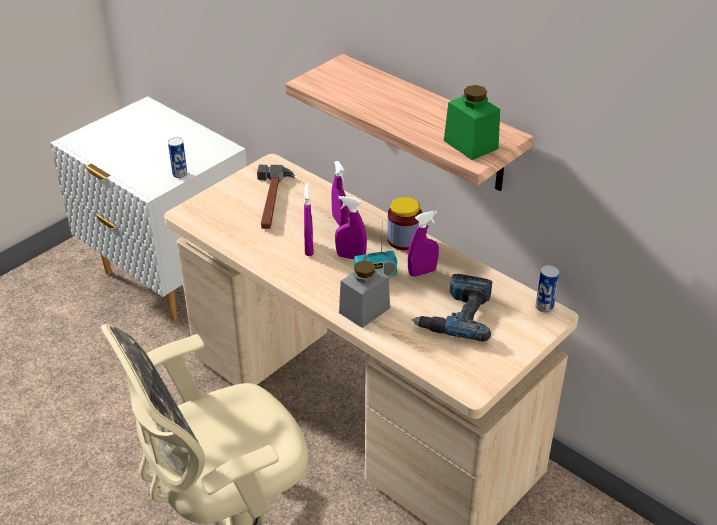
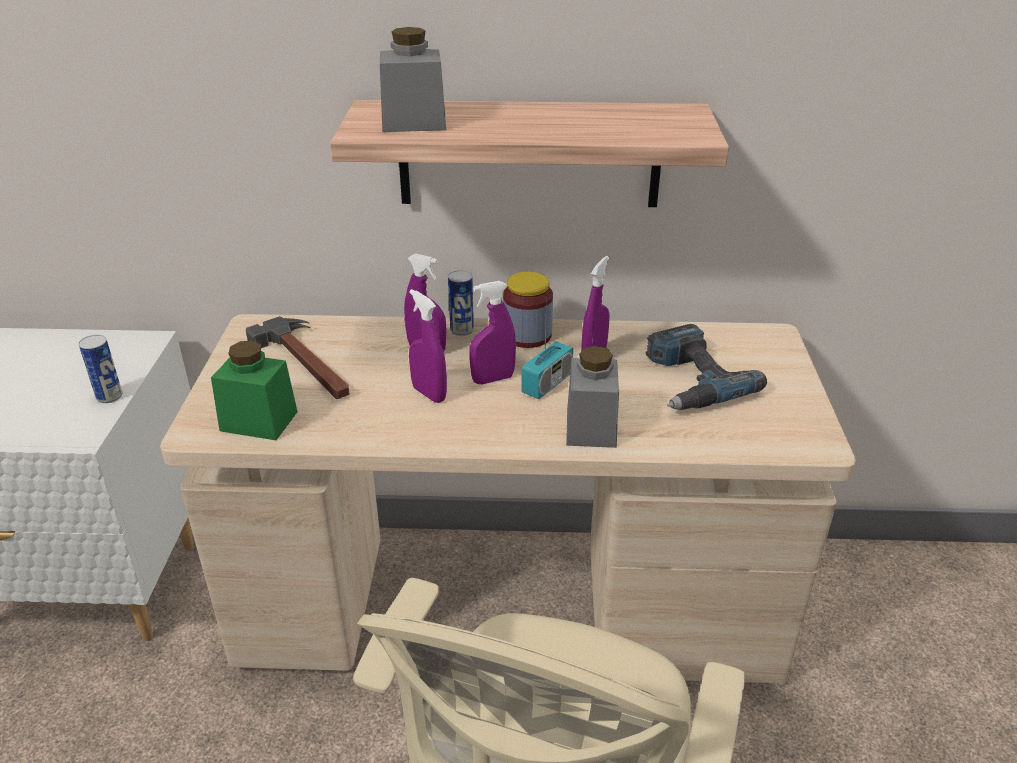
camera: 40 degrees left, 5 degrees down
green jar [444,85,500,160] -> green jar moved to [211,340,298,440]
can [536,265,560,312] -> can moved to [448,270,474,336]
none -> grey jar [380,27,446,132]

